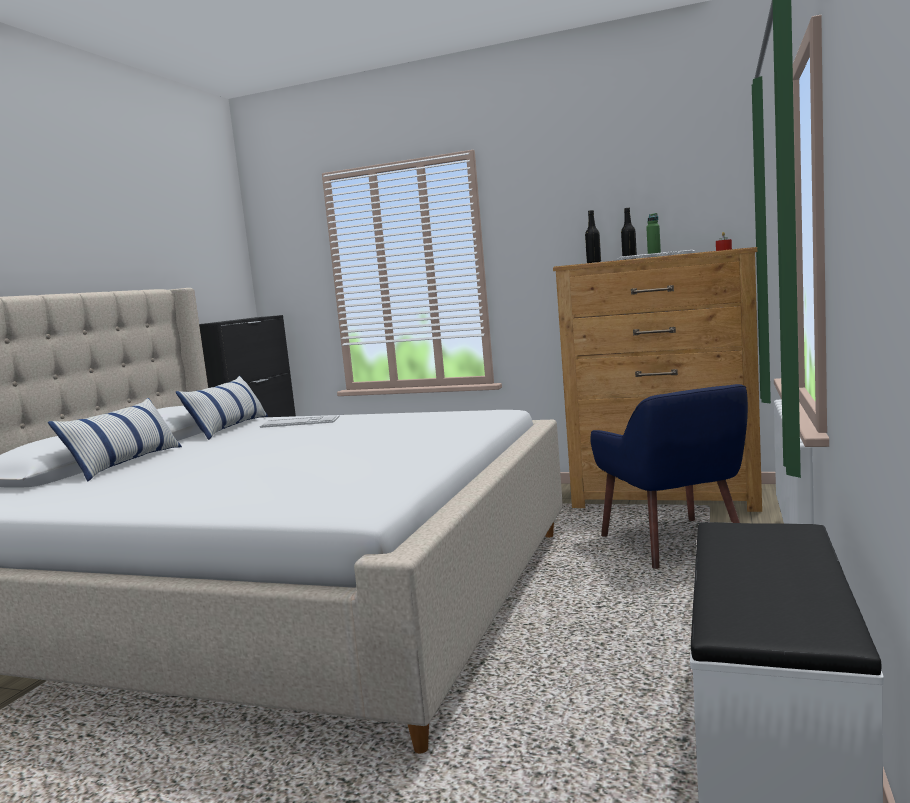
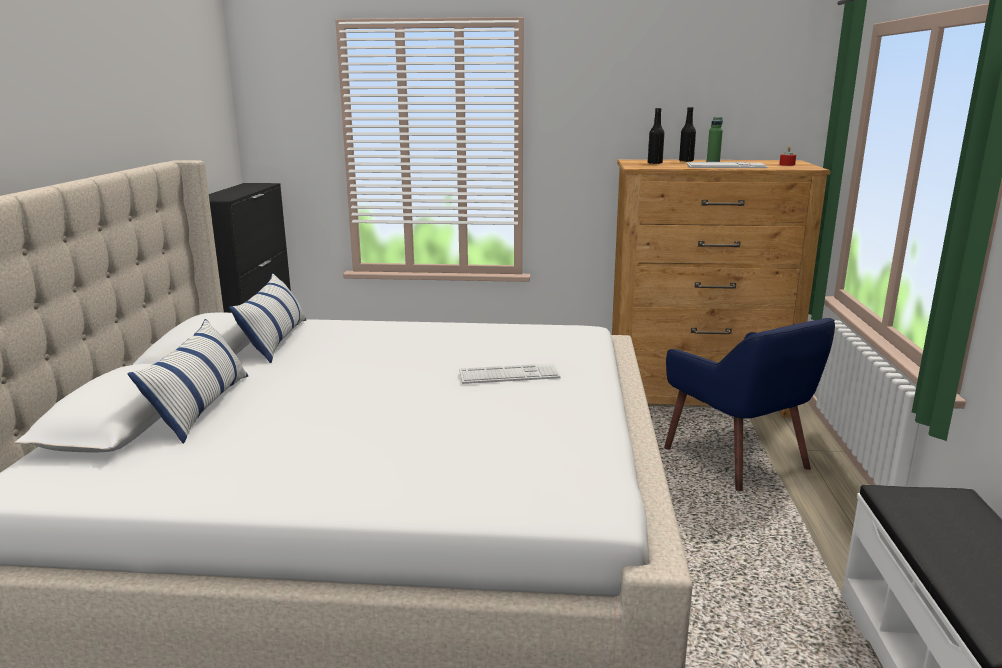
camera: 15 degrees left, 10 degrees up
keyboard [260,415,340,428] -> keyboard moved to [459,363,561,384]

